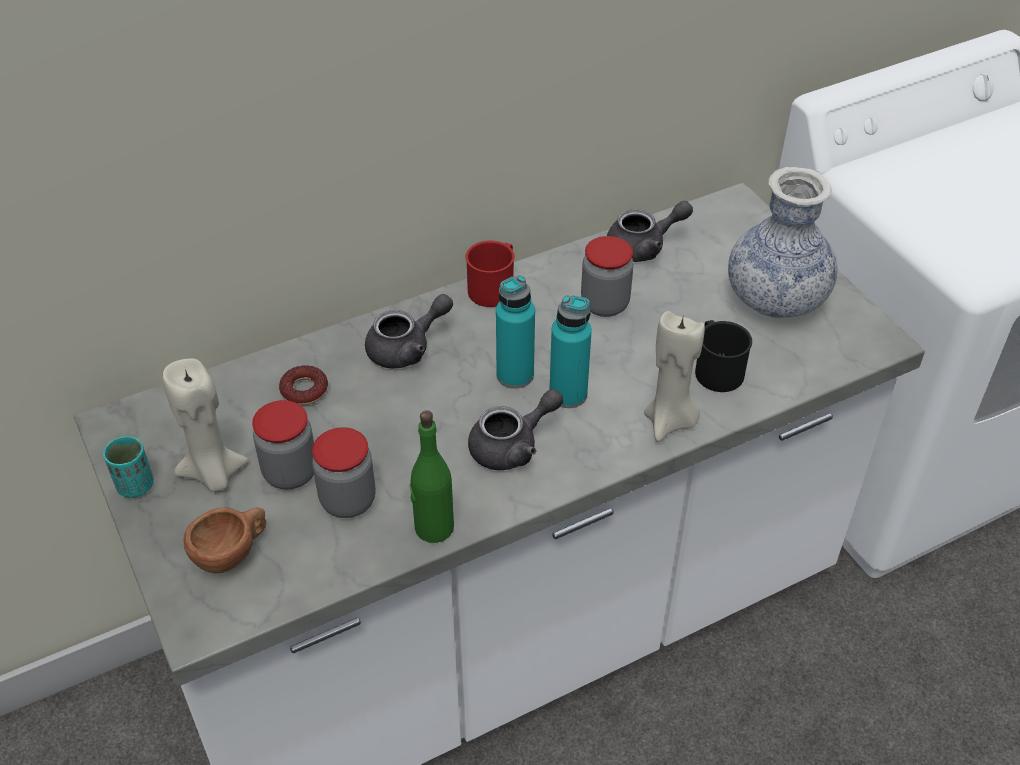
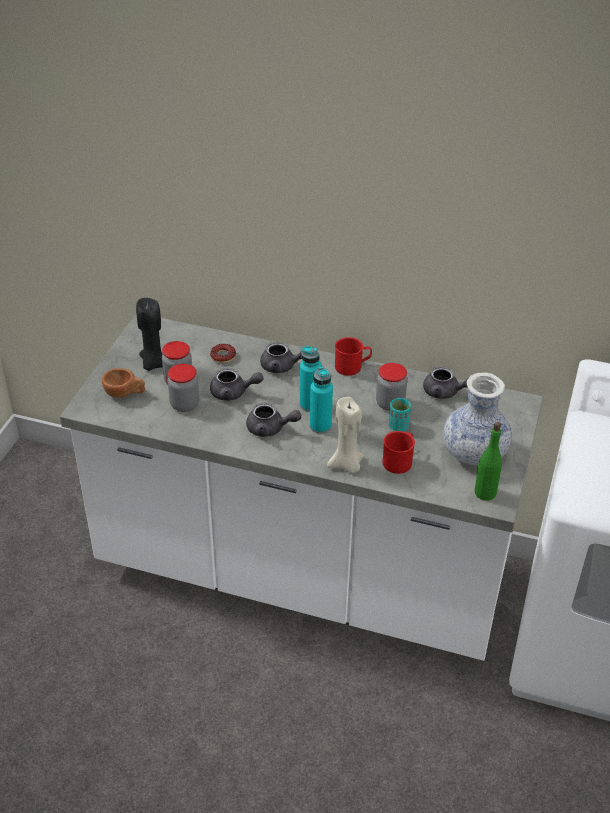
camera: 45 degrees right, 5 degrees down
turquoise cup [103,436,154,498] -> turquoise cup moved to [389,398,411,431]
beige candle [162,359,248,492] -> black candle [136,298,163,371]
green bottle [409,410,454,543] -> green bottle moved to [475,422,502,501]
black mug [695,320,752,392] -> red mug [382,431,415,474]
none -> grey teapot [210,368,263,401]

